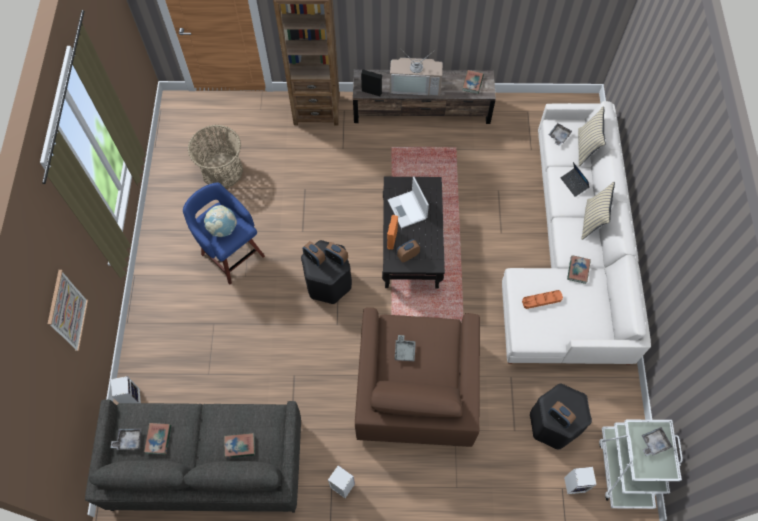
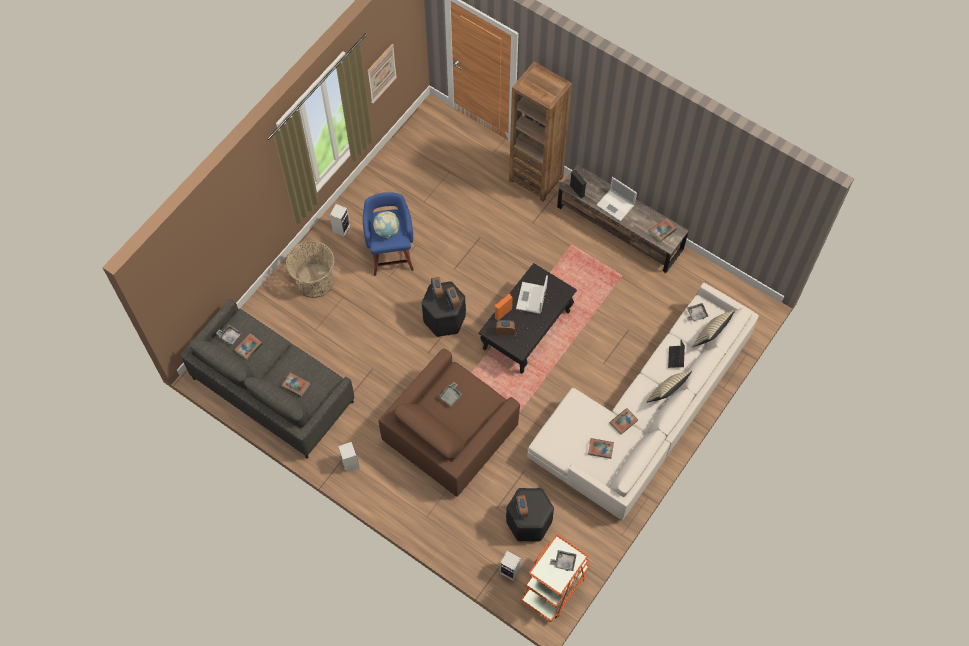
camera: 35 degrees right, 0 degrees up
picture [48,270,88,351] -> picture moved to [367,44,397,104]
speaker [111,376,141,403] -> speaker moved to [330,204,351,237]
basket [188,125,243,188] -> basket moved to [286,241,335,298]
television [390,50,443,96] -> laptop [597,177,637,221]
orange tray [522,290,563,309] -> none
white cart [599,420,683,509] -> orange cart [520,534,590,622]
none -> book [588,438,614,459]

